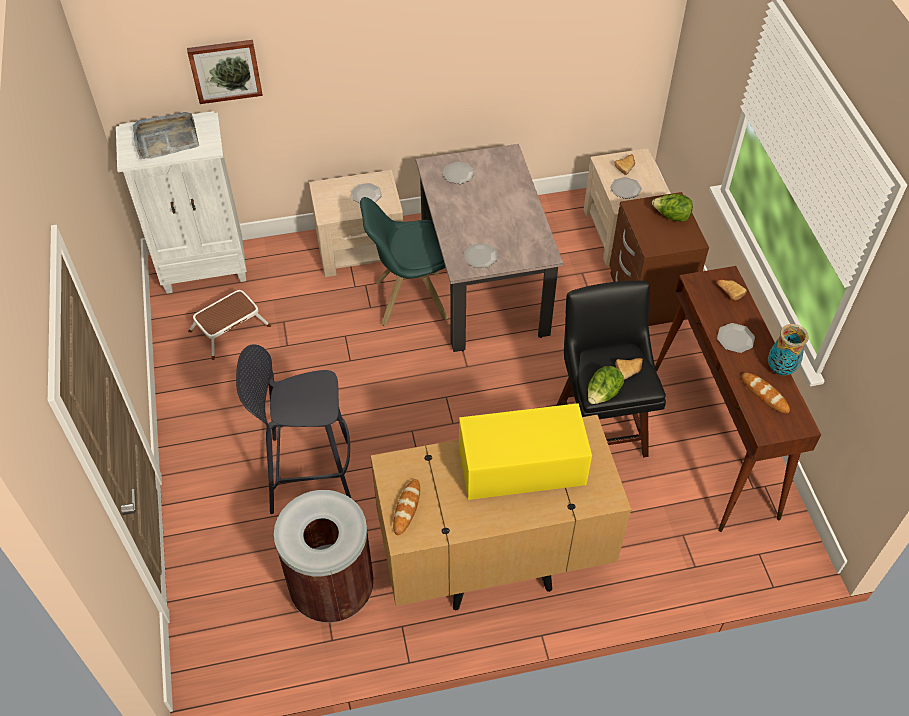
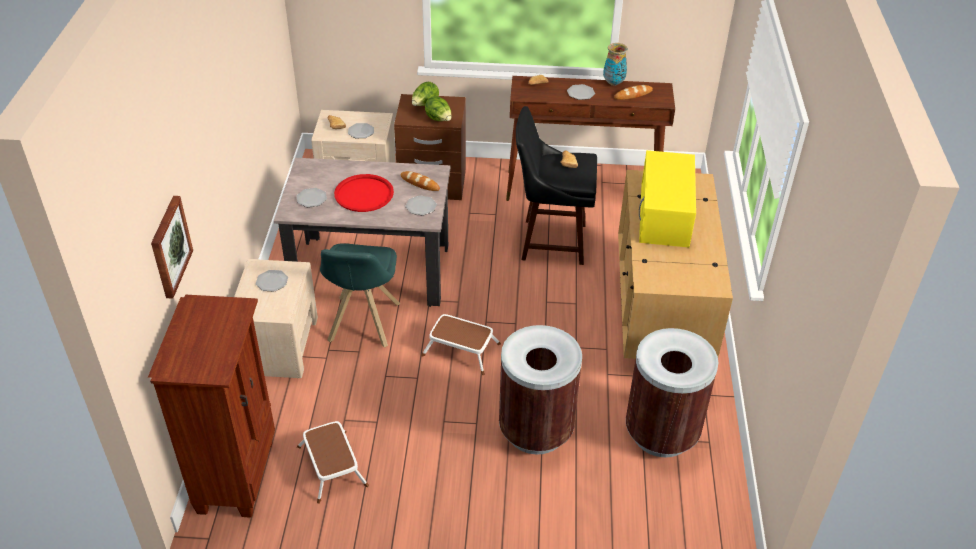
camera: 75 degrees left, 10 degrees down
white cabinet [116,111,247,294] -> brown cabinet [148,294,275,518]
grey tray [133,112,199,159] -> none
grey stool [236,344,351,514] -> brown trash can [499,325,582,454]
bread [393,479,420,535] -> bread moved to [401,171,440,191]
lettuce [588,366,624,404] -> lettuce moved to [425,96,452,121]
none -> red tray [334,174,394,212]
none -> brown step ladder [421,314,501,375]

